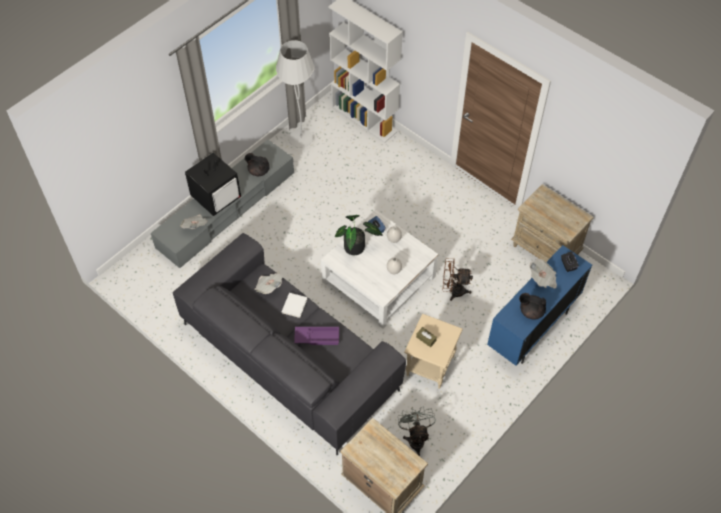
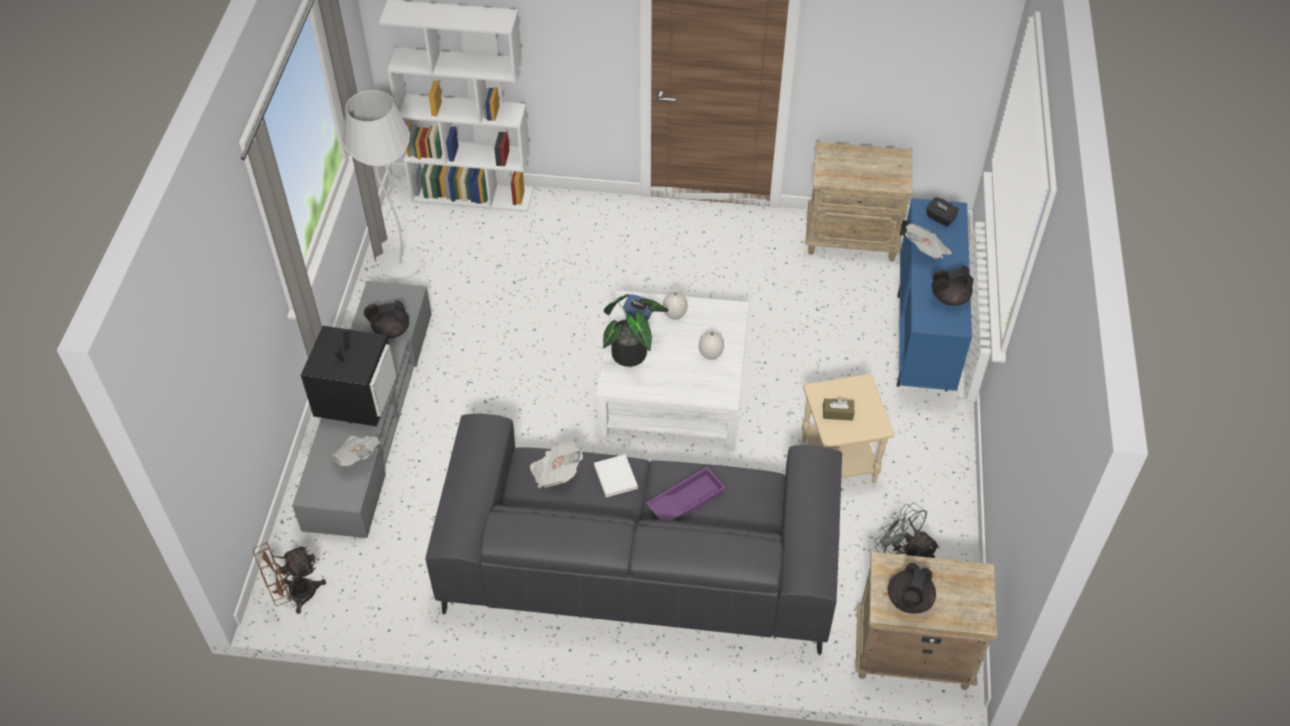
camera: 35 degrees left, 5 degrees down
brown fan [443,258,473,301] -> brown fan moved to [252,542,326,614]
none -> black teapot [888,563,936,614]

